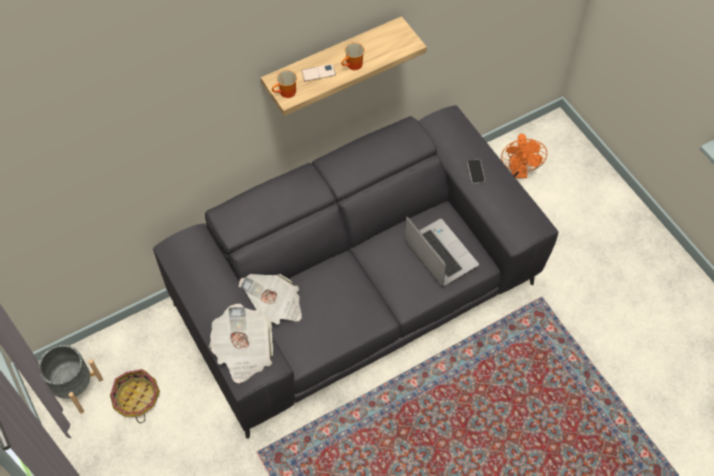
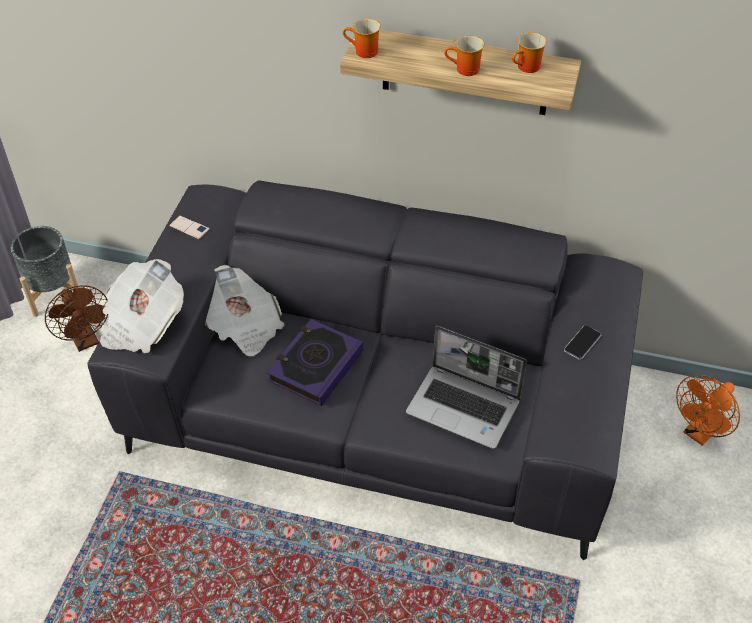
camera: 45 degrees right, 10 degrees down
basket [110,369,160,423] -> brown fan [45,285,108,352]
phone [301,64,336,81] -> phone moved to [169,215,210,240]
laptop [404,216,479,287] -> laptop turned 105 degrees clockwise [406,326,527,449]
none -> book [267,319,363,406]
none -> mug [512,32,547,73]

